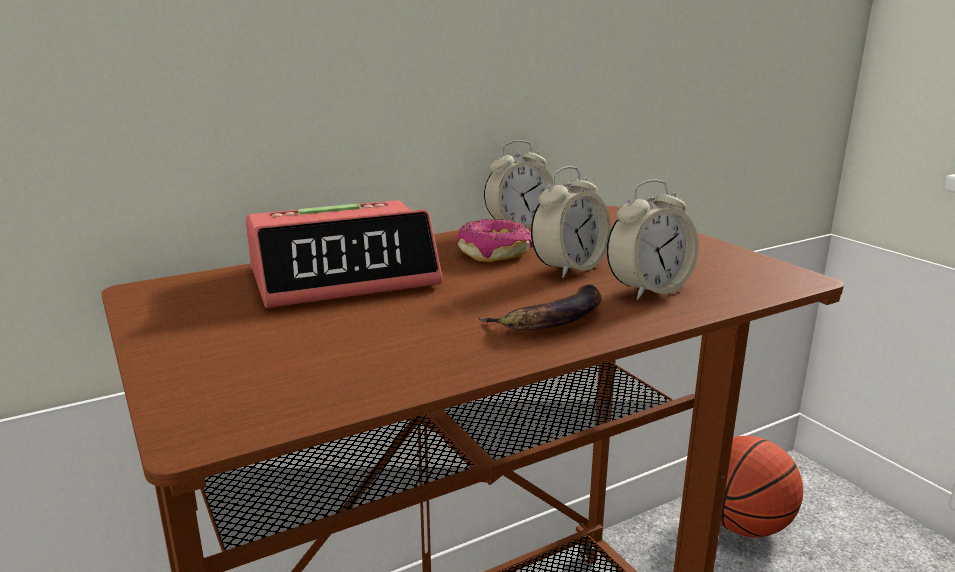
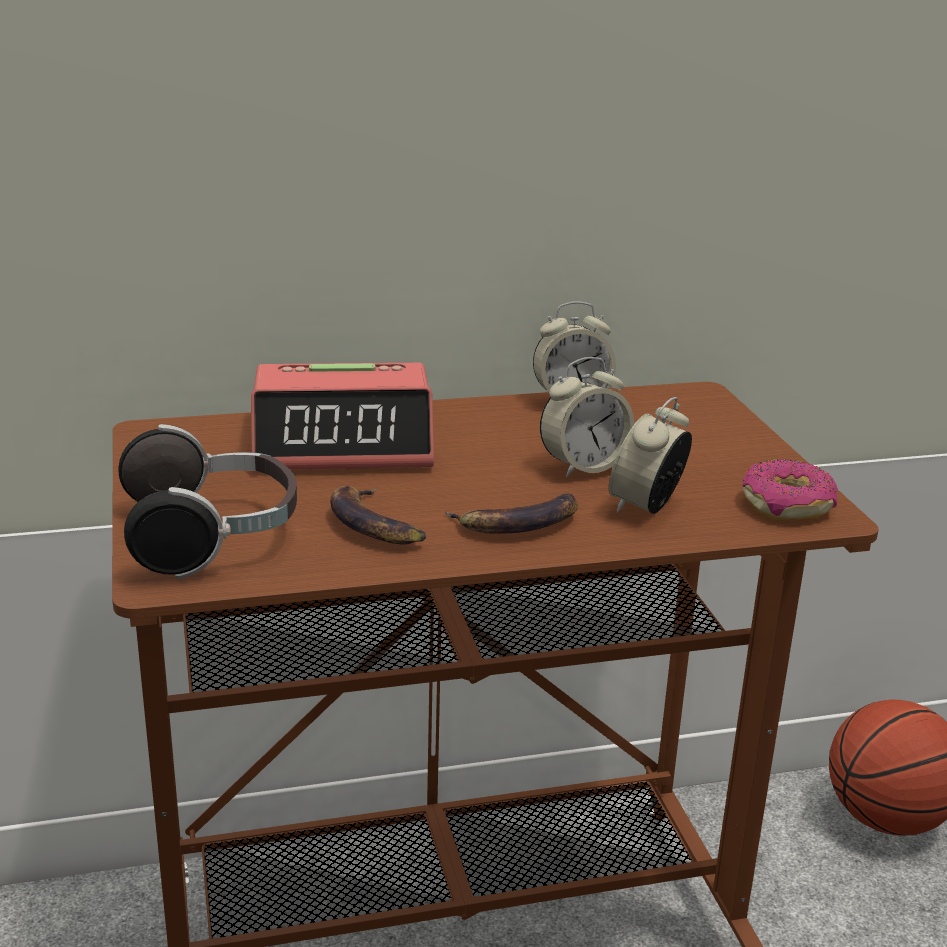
camera: 15 degrees right, 5 degrees up
donut [457,219,533,262] -> donut moved to [742,459,837,520]
alarm clock [607,179,699,300] -> alarm clock turned 135 degrees clockwise [609,397,692,514]
none -> headphones [118,424,297,579]
none -> banana [330,486,426,545]

